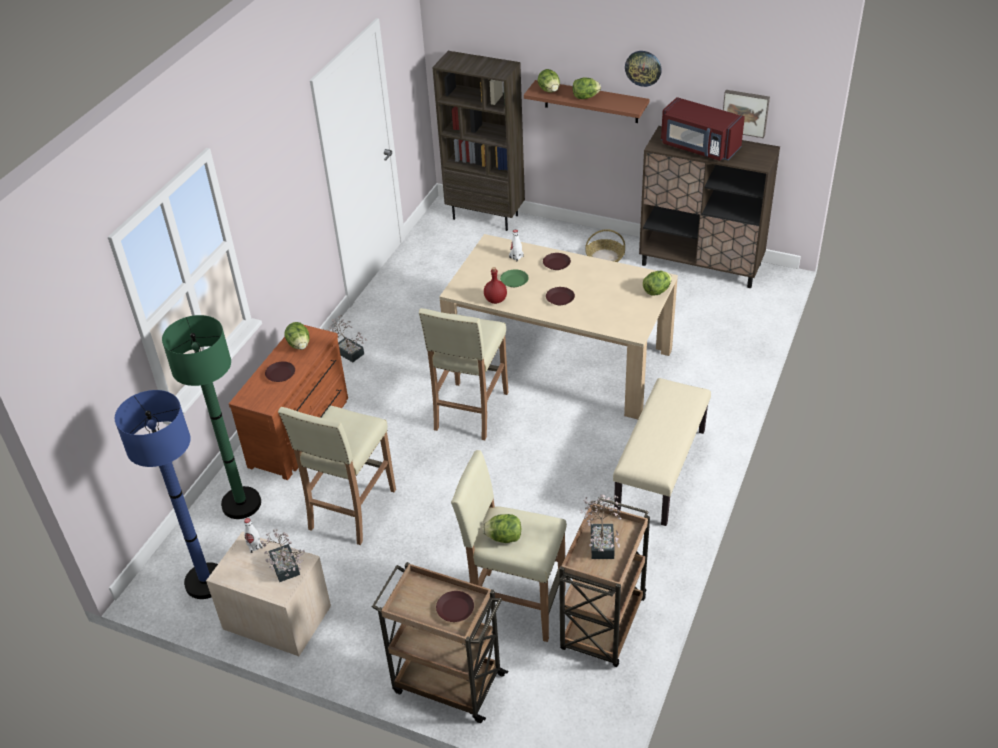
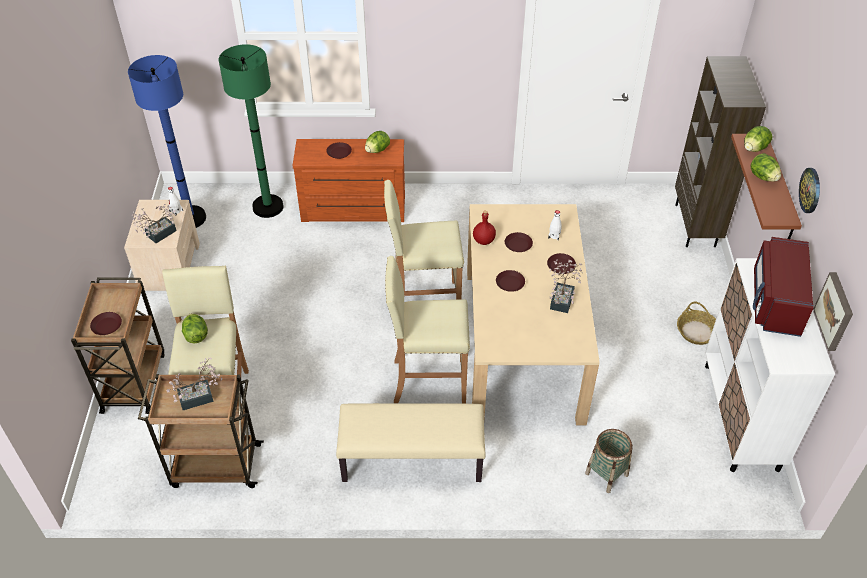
camera: 65 degrees right, 5 degrees up
beige stool [278,405,396,545] -> beige stool moved to [385,256,470,404]
potted plant [323,315,368,362] -> potted plant moved to [550,260,582,313]
green plate [500,269,529,287] -> brown plate [505,232,533,252]
brown cabinet [639,126,780,288] -> white cabinet [705,258,835,472]
lettuce [643,271,672,296] -> none
none -> basket [585,429,633,493]

